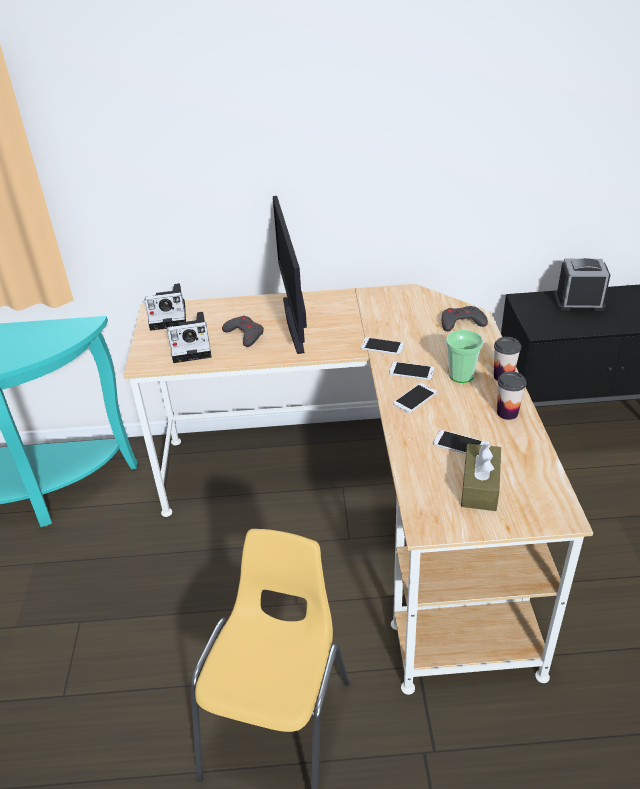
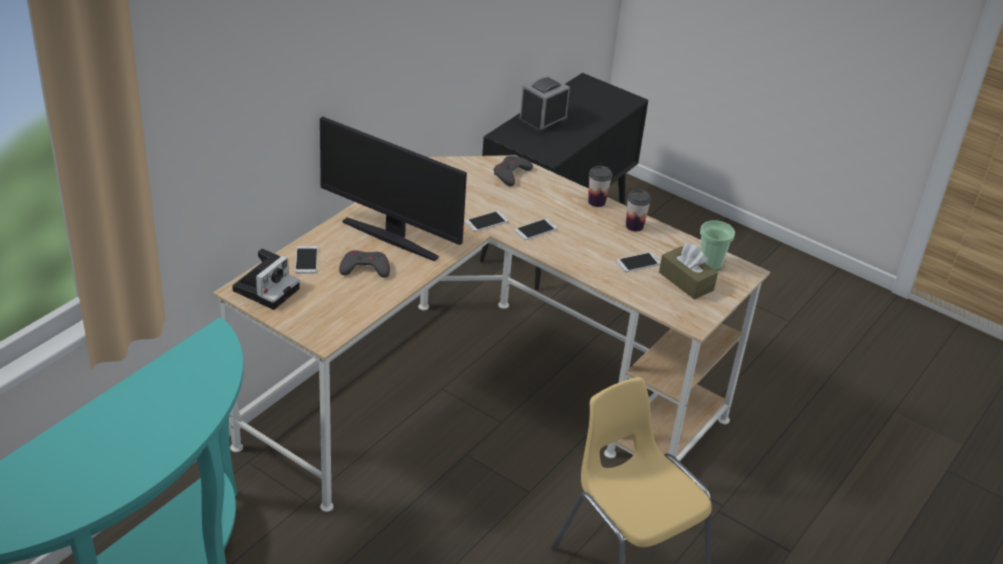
camera: 55 degrees left, 0 degrees up
camera [167,312,212,363] -> none
phone [393,383,437,413] -> phone moved to [295,246,318,274]
cup [446,330,483,383] -> cup moved to [700,220,735,271]

